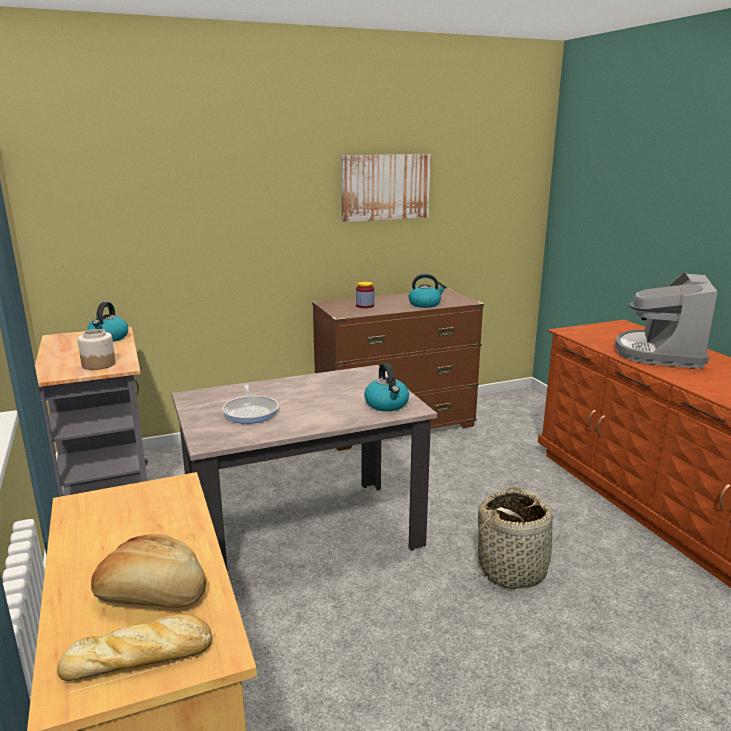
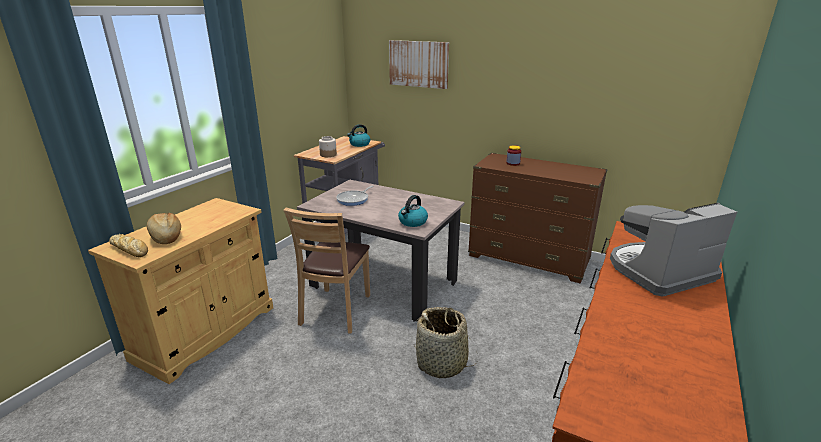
camera: 50 degrees right, 5 degrees up
picture [341,154,431,222] -> picture moved to [389,40,449,89]
kettle [409,274,446,308] -> none
none -> brown chair [283,208,370,334]

